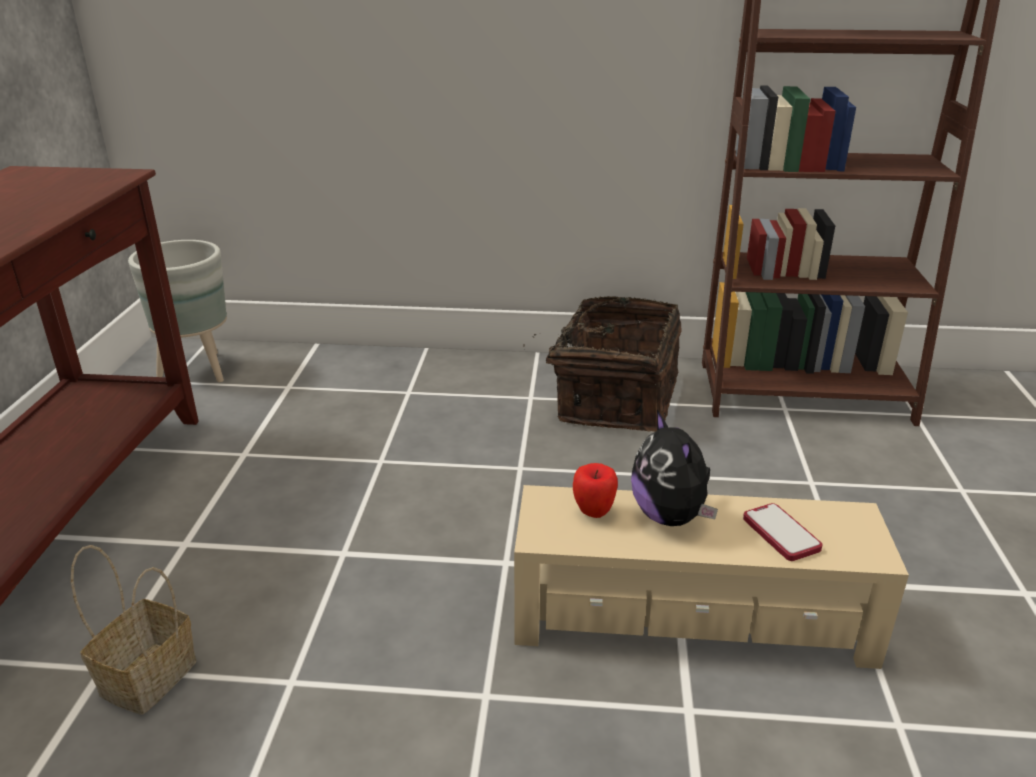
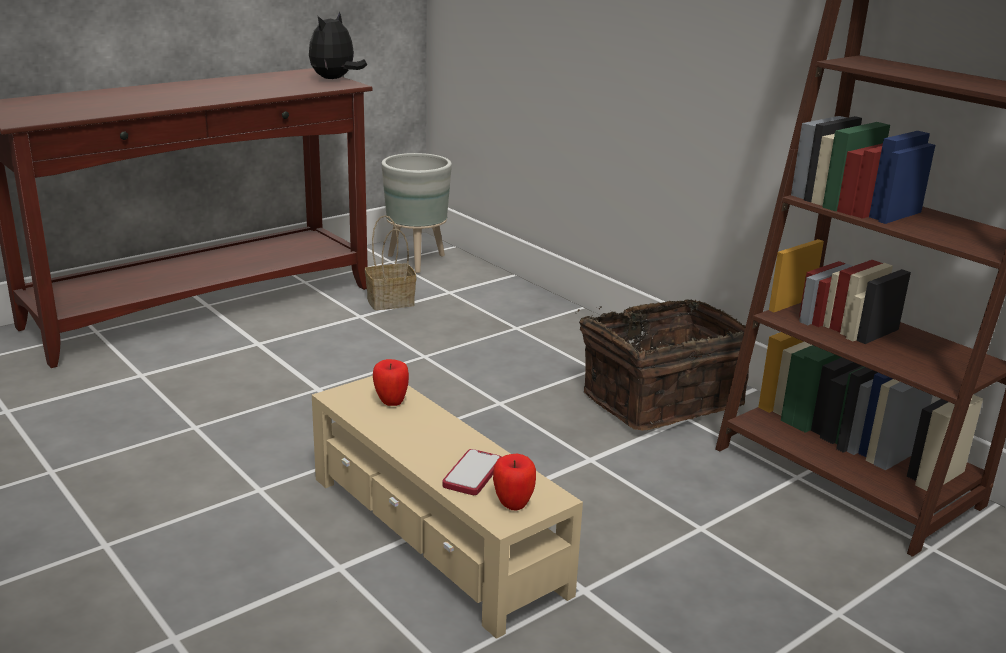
camera: 45 degrees right, 5 degrees down
basket [71,545,196,715] -> basket moved to [365,215,416,310]
plush toy [631,410,718,526] -> plush toy moved to [309,12,367,79]
none -> apple [493,454,536,510]

